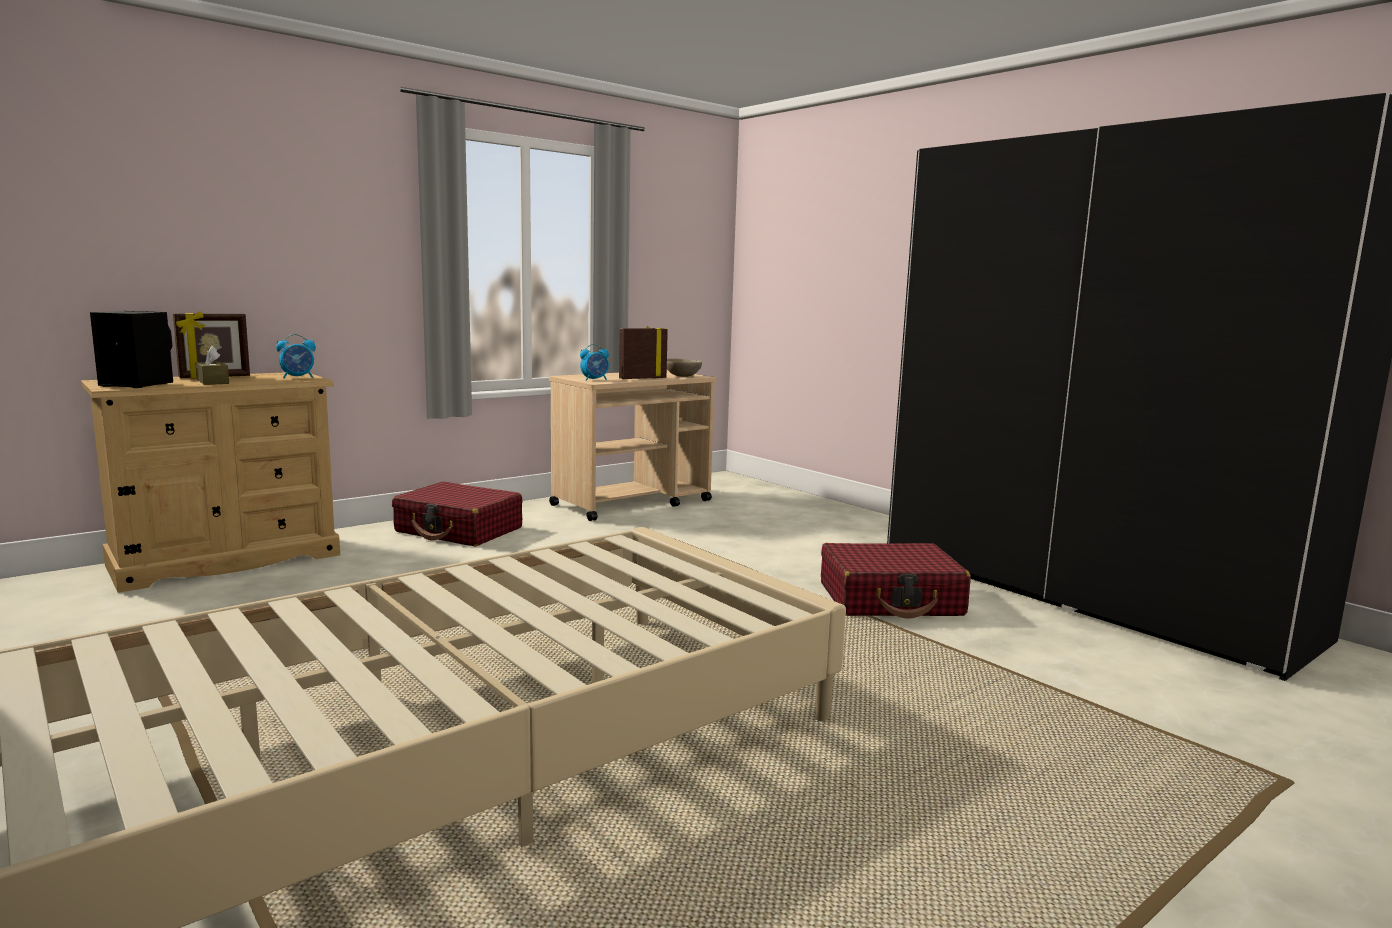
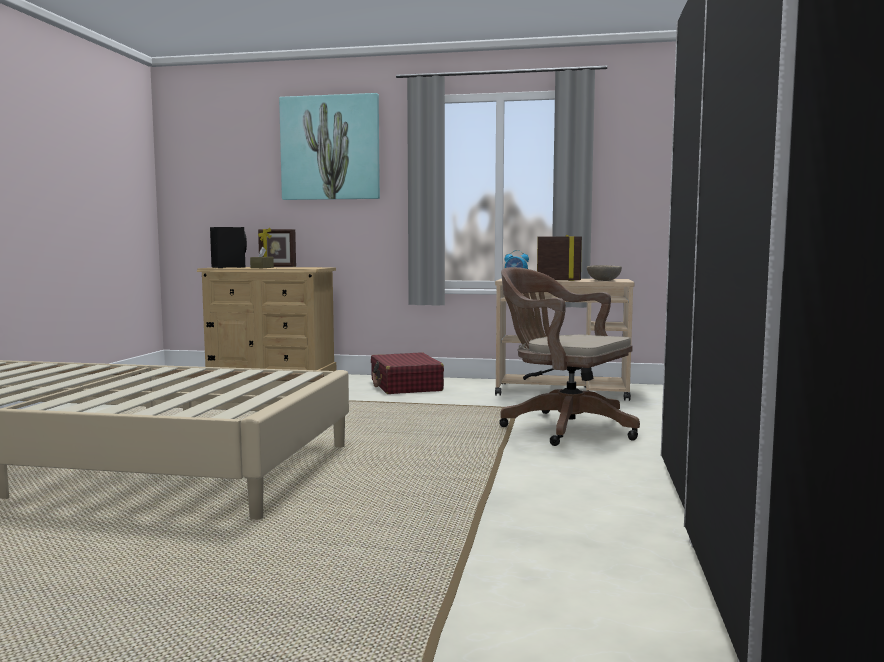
camera: 50 degrees right, 5 degrees down
alarm clock [276,334,316,378] -> none
red suitcase [821,543,971,619] -> none
none -> picture [279,93,380,200]
none -> brown office chair [499,267,640,446]

